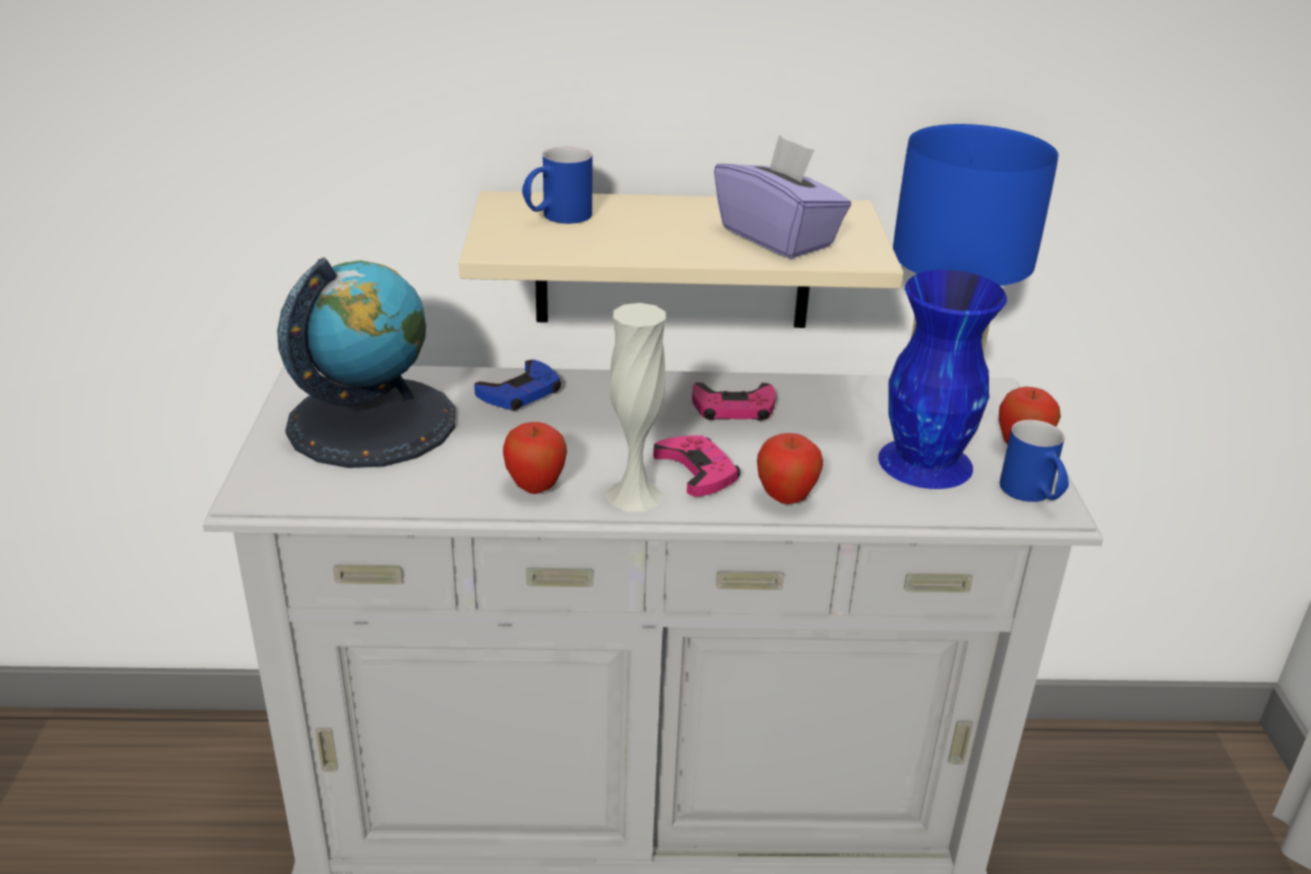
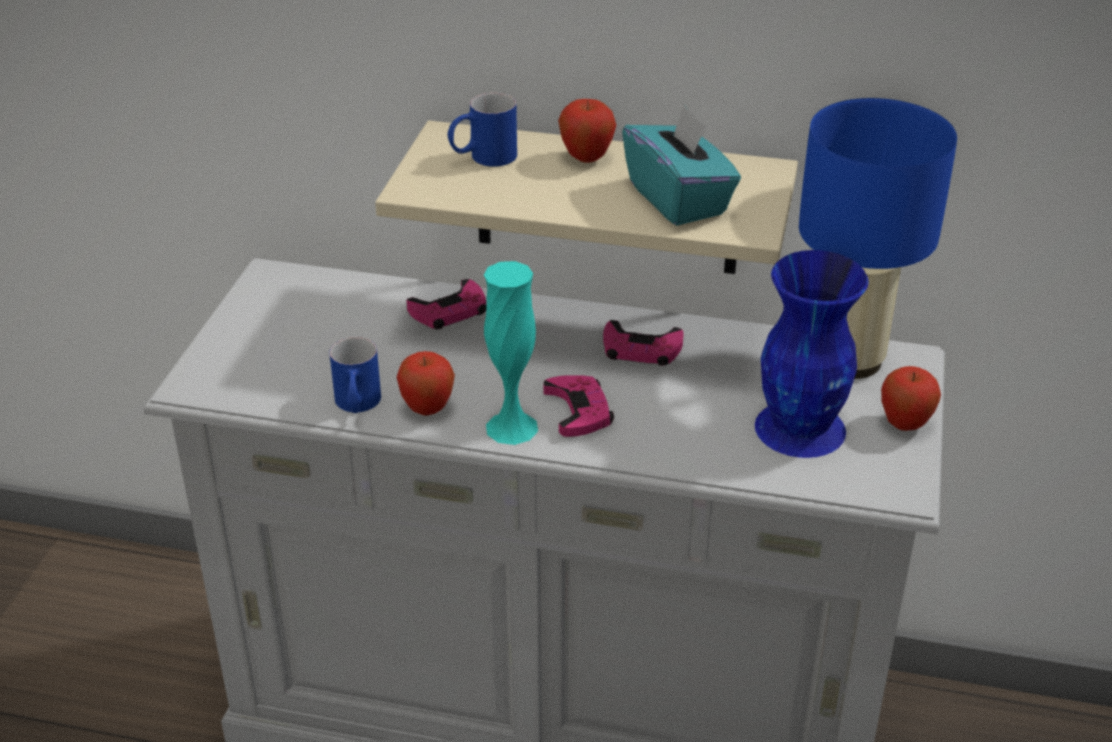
camera: 15 degrees right, 5 degrees up
globe [277,257,456,468] -> none
blue game controller [474,360,561,410] -> pink game controller [406,279,486,329]
white vase [605,303,666,512] -> turquoise vase [484,261,538,445]
purple tissue box [714,135,851,259] -> turquoise tissue box [622,104,741,226]
apple [757,433,823,504] -> apple moved to [558,99,616,163]
blue mug [1000,420,1069,502] -> blue mug moved to [329,337,381,413]

